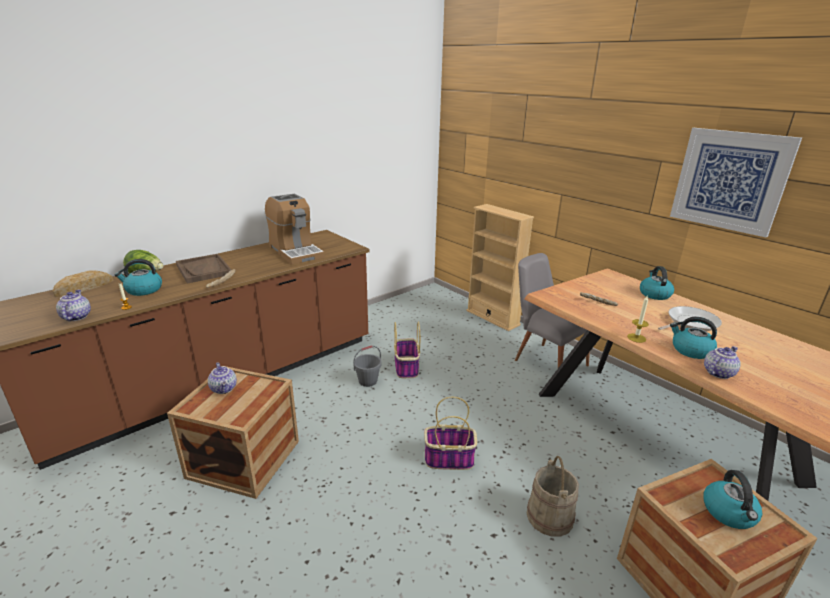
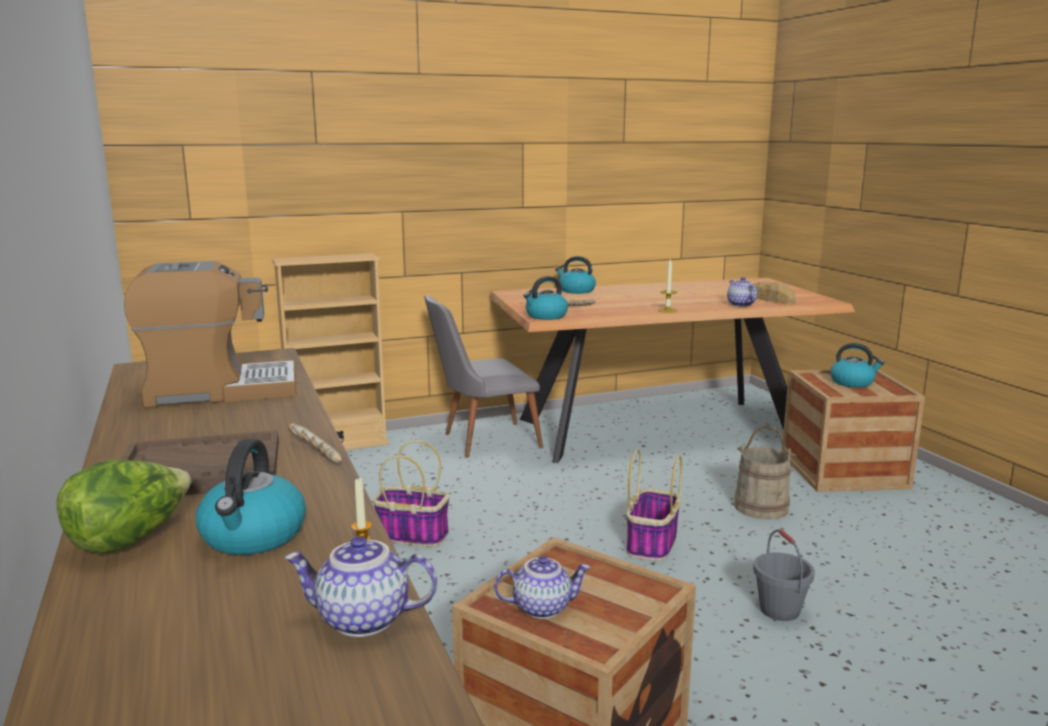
camera: 70 degrees left, 10 degrees down
bread [53,271,114,297] -> bread moved to [753,281,796,305]
grey bucket [353,345,382,387] -> grey bucket moved to [753,529,815,621]
frying pan [658,306,722,331] -> none
picture [670,128,802,238] -> none
kettle [670,317,717,359] -> kettle moved to [523,276,568,320]

